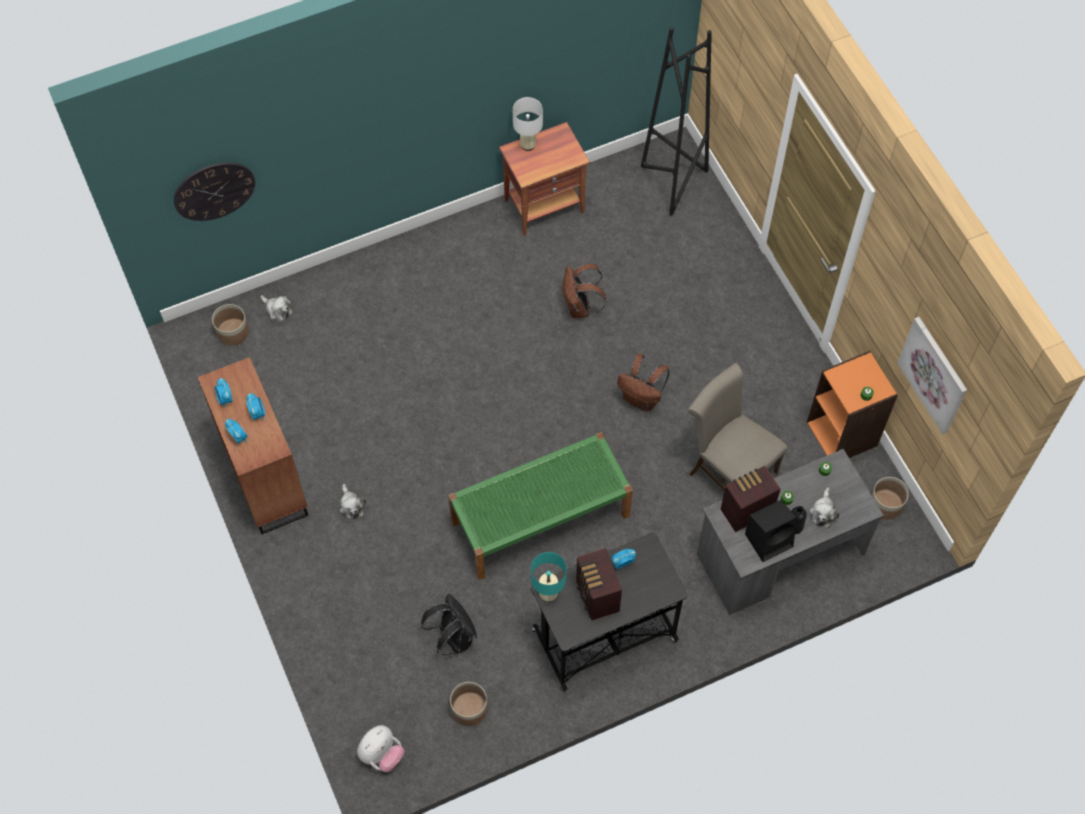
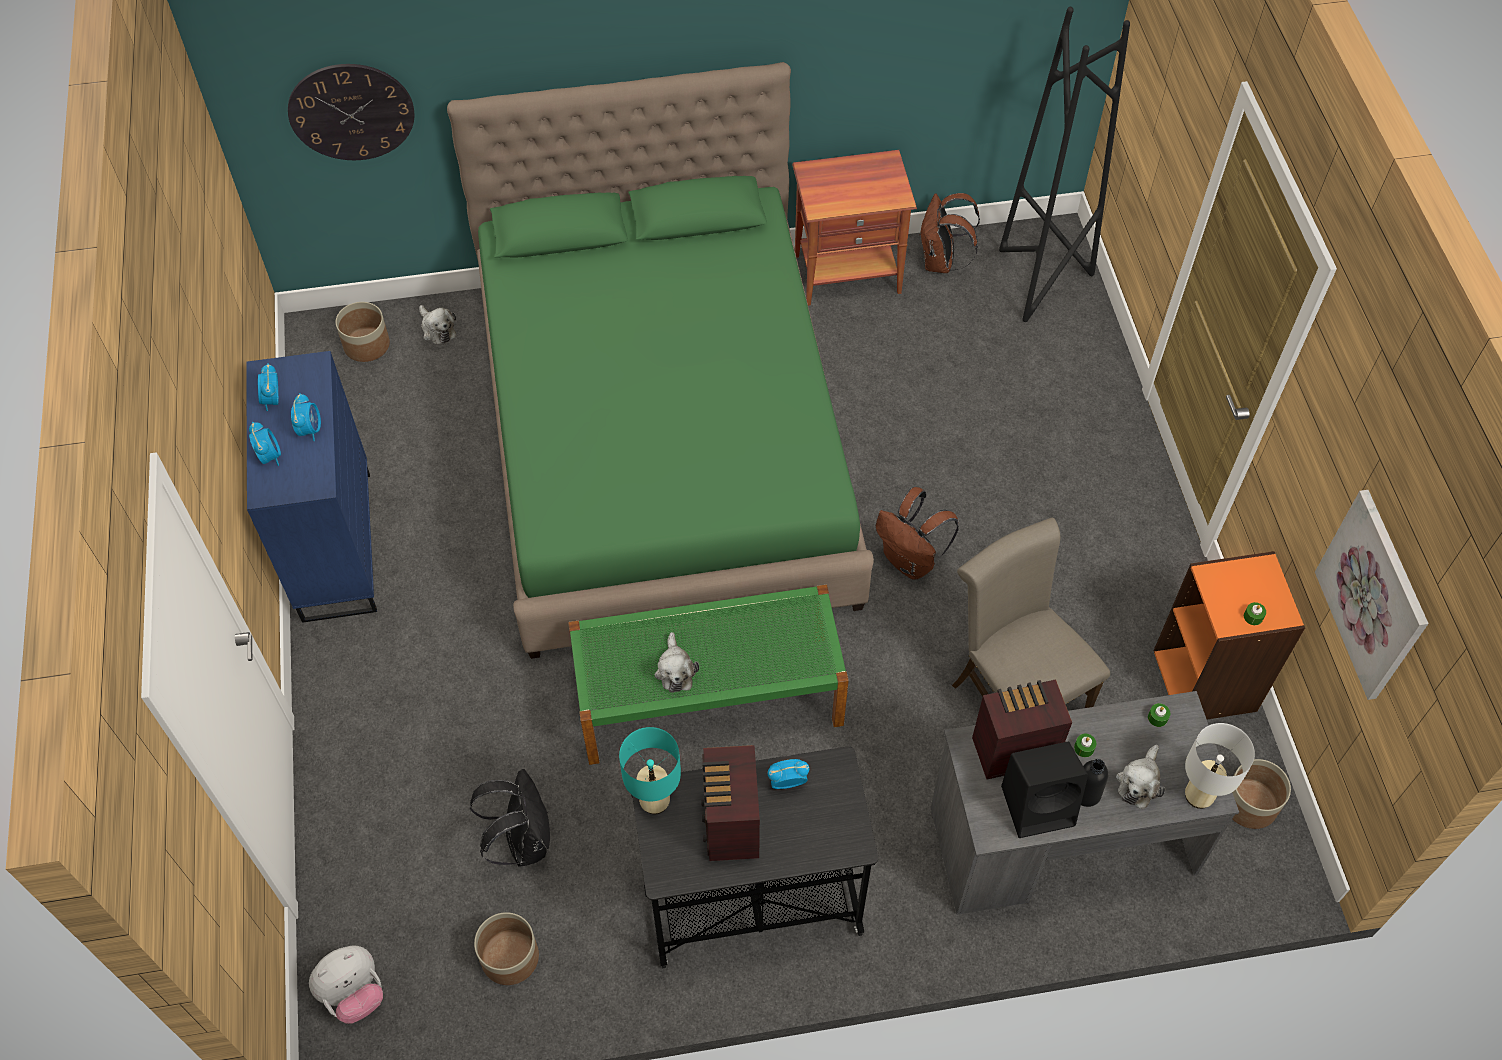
camera: 15 degrees right, 5 degrees down
brown dresser [198,357,308,534] -> blue dresser [246,351,377,623]
plush toy [340,484,366,520] -> plush toy moved to [655,632,699,693]
white table lamp [513,97,543,151] -> white table lamp moved to [1185,723,1255,809]
brown backpack [563,263,607,318] -> brown backpack moved to [919,193,980,273]
none -> green bed [447,62,874,659]

